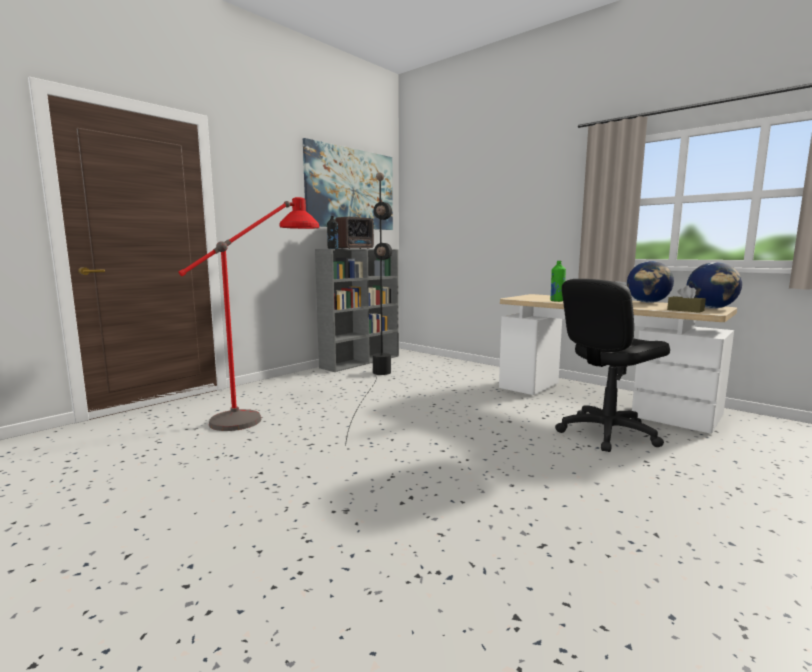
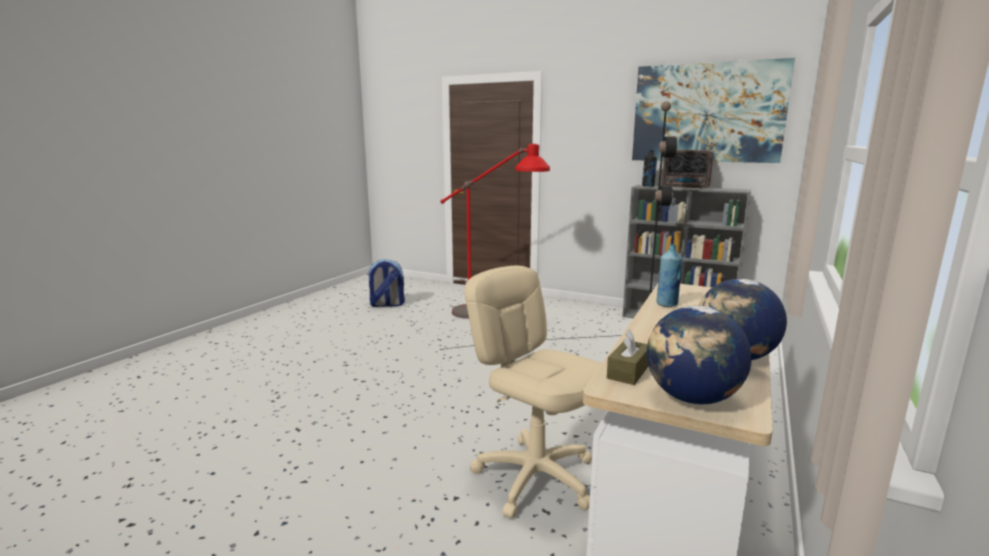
camera: 75 degrees right, 5 degrees up
green bottle [550,261,566,302] -> blue bottle [656,244,683,307]
black office chair [555,279,670,452] -> beige office chair [464,266,602,519]
none -> backpack [367,259,405,307]

